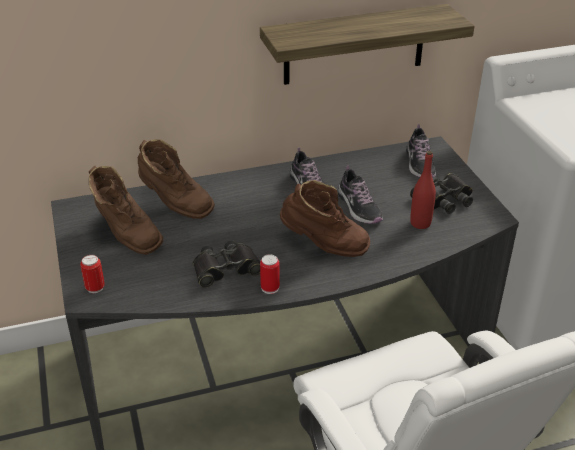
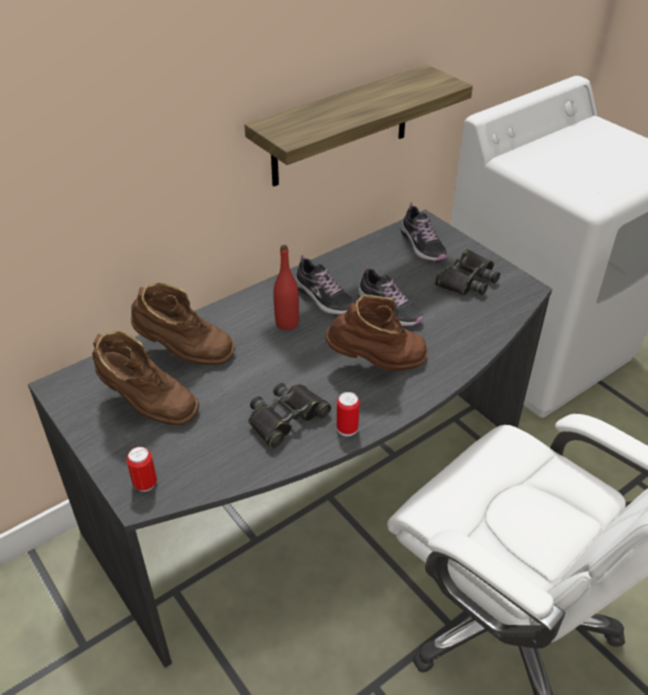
camera: 20 degrees left, 5 degrees up
red bottle [410,151,436,229] -> red bottle moved to [273,245,299,330]

